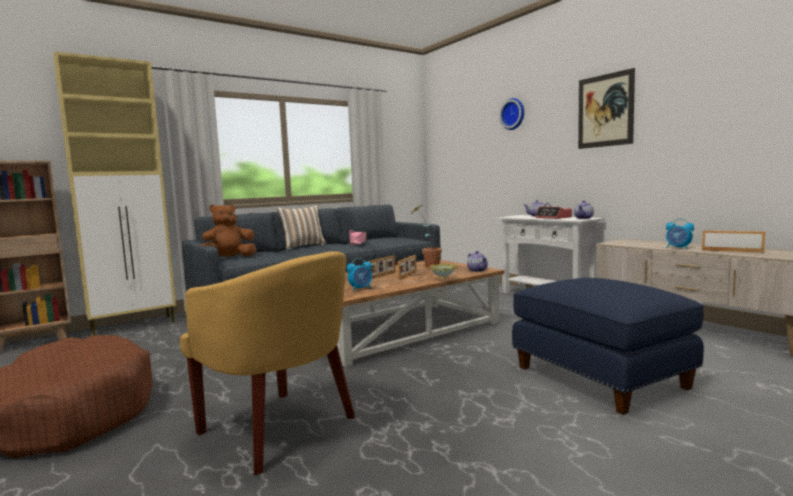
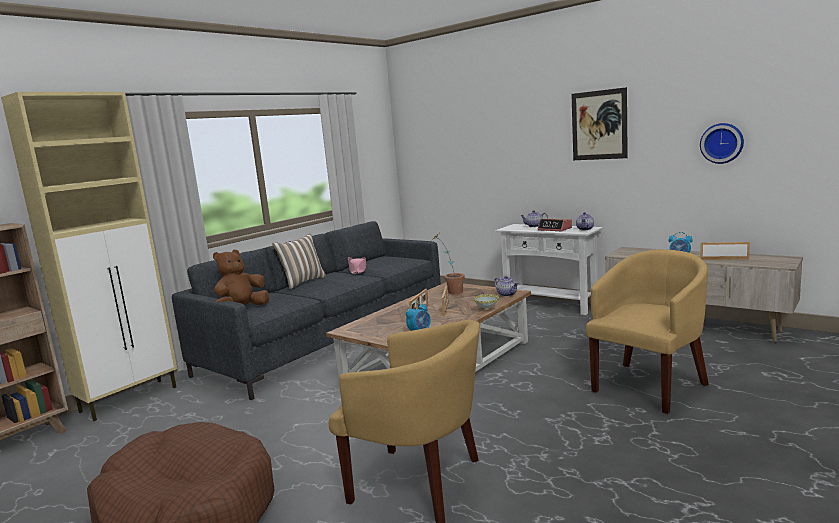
camera: 15 degrees left, 5 degrees up
wall clock [499,98,524,130] -> wall clock moved to [700,123,744,164]
blue ottoman [512,278,704,415] -> yellow armchair [586,249,709,414]

